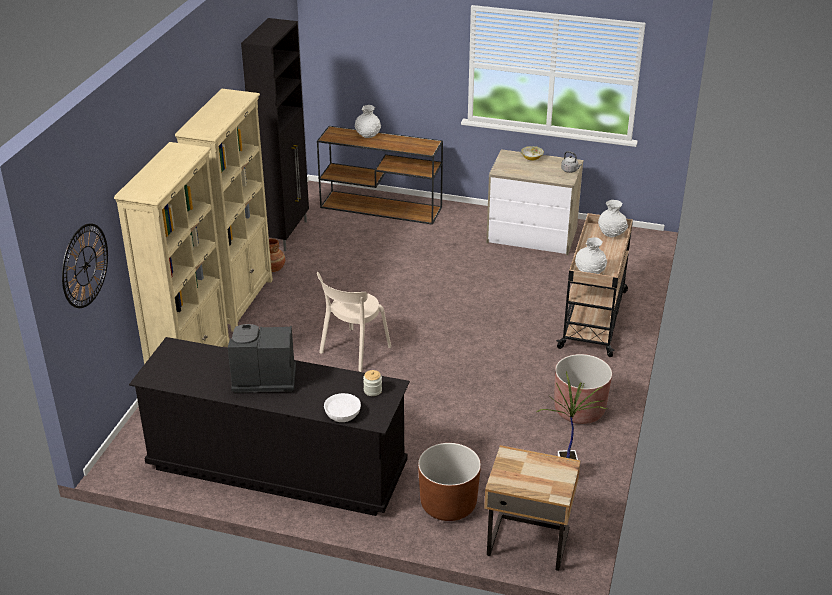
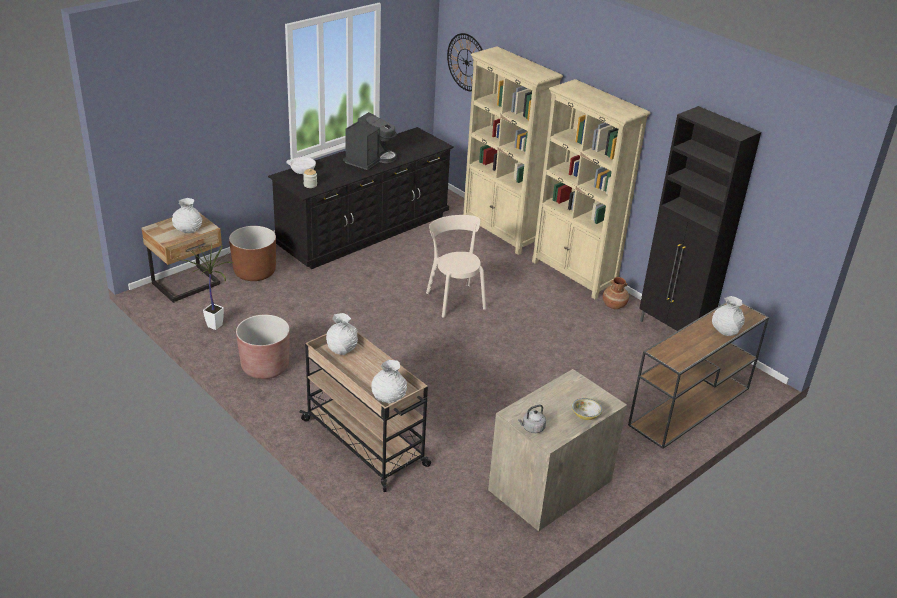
camera: 120 degrees right, 0 degrees up
none -> white vase [172,198,202,233]

